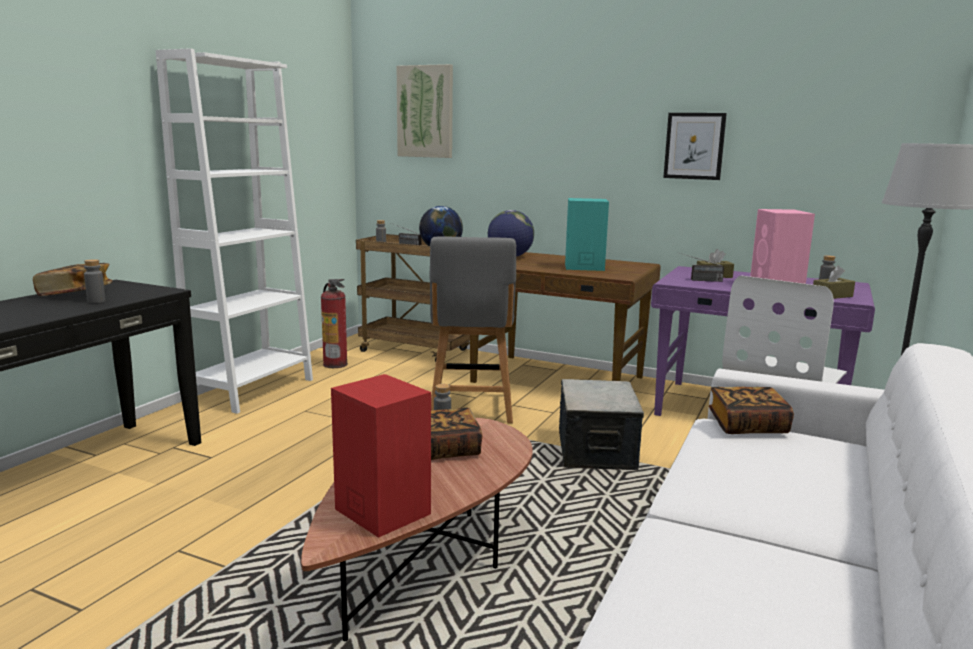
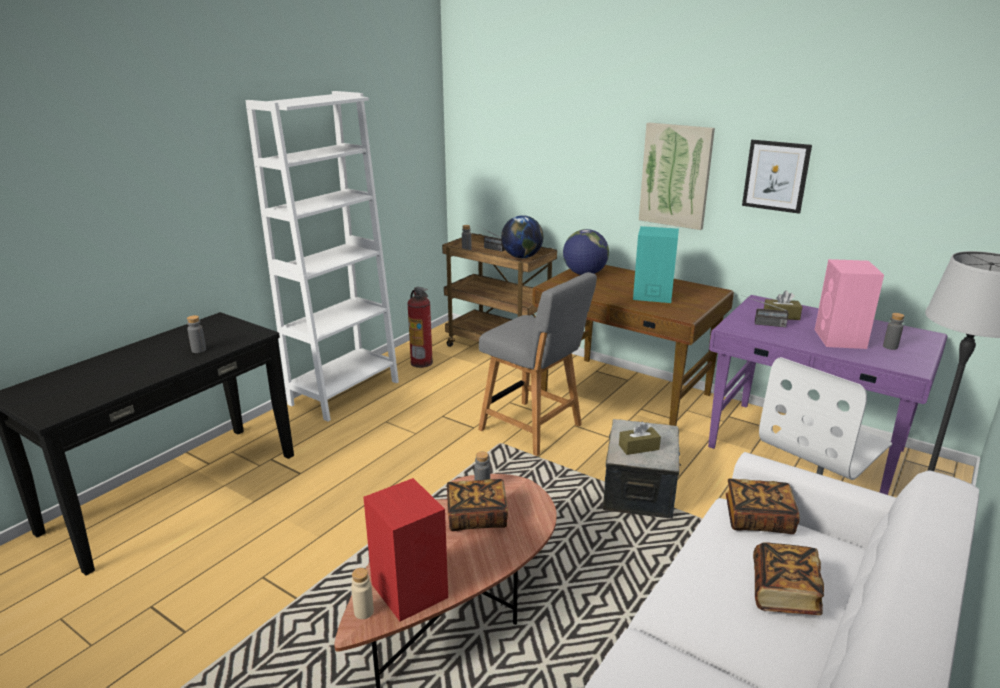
camera: 10 degrees right, 10 degrees up
book [33,263,112,296] -> book moved to [753,543,824,615]
picture [397,64,453,158] -> picture moved to [639,122,715,230]
grey chair [430,237,516,423] -> grey chair turned 60 degrees counterclockwise [478,272,597,456]
brown tissue box [813,266,855,299] -> brown tissue box moved to [619,422,661,455]
none -> beige bottle [351,568,374,619]

